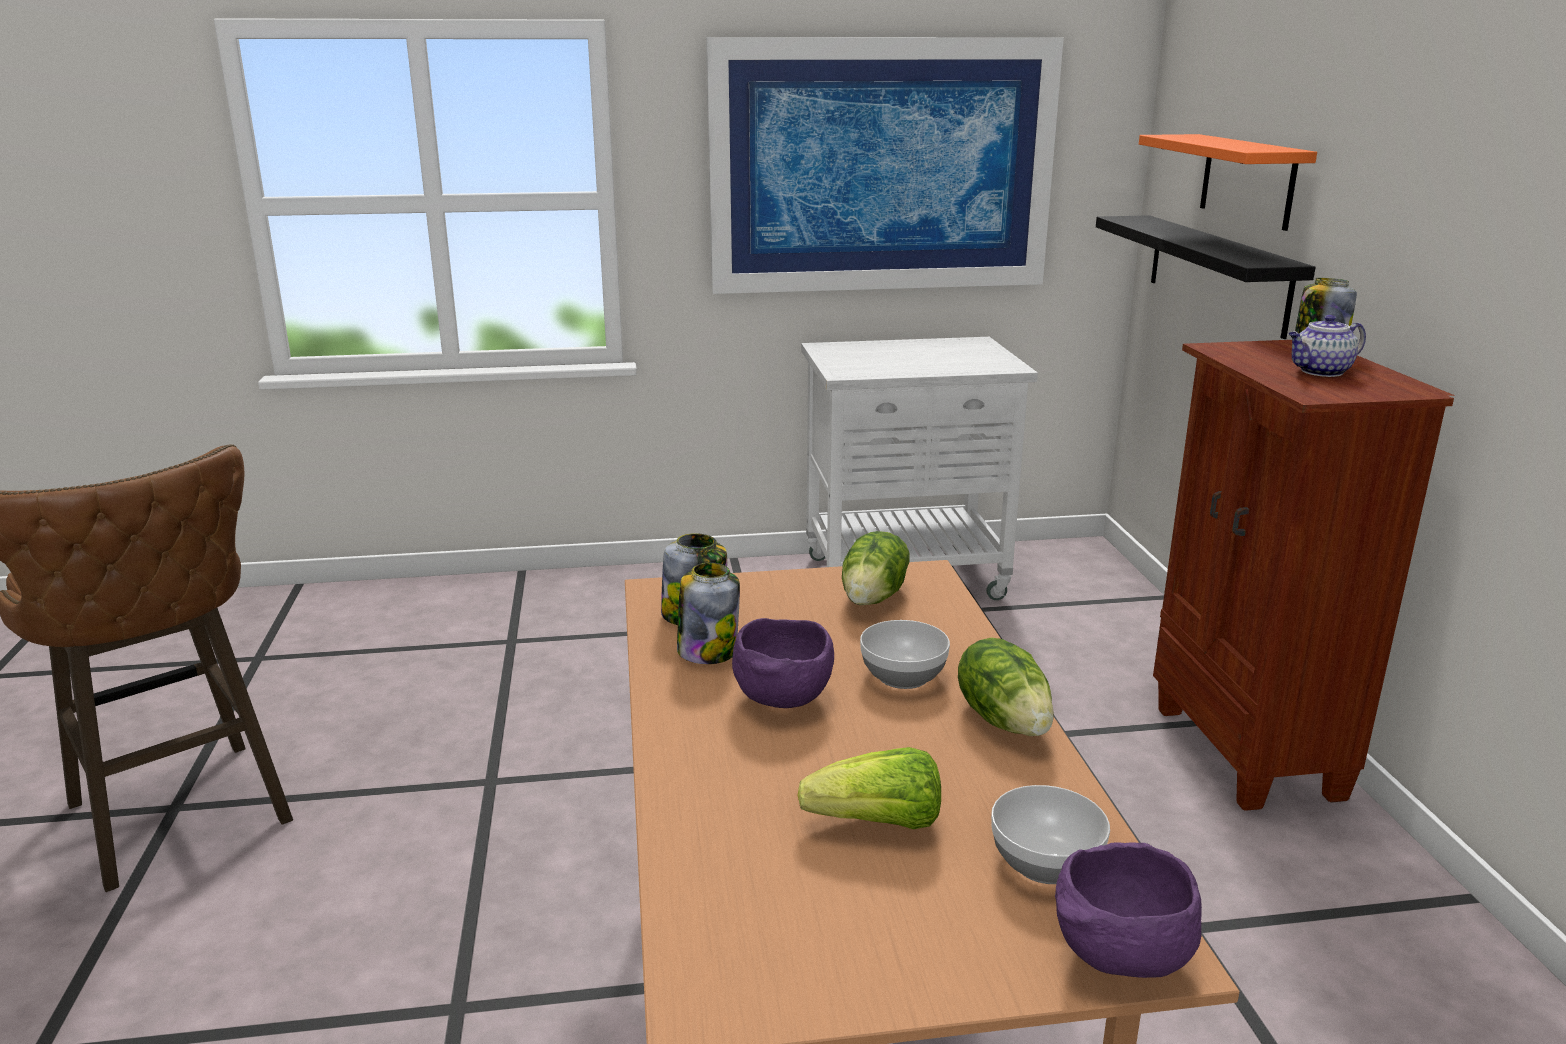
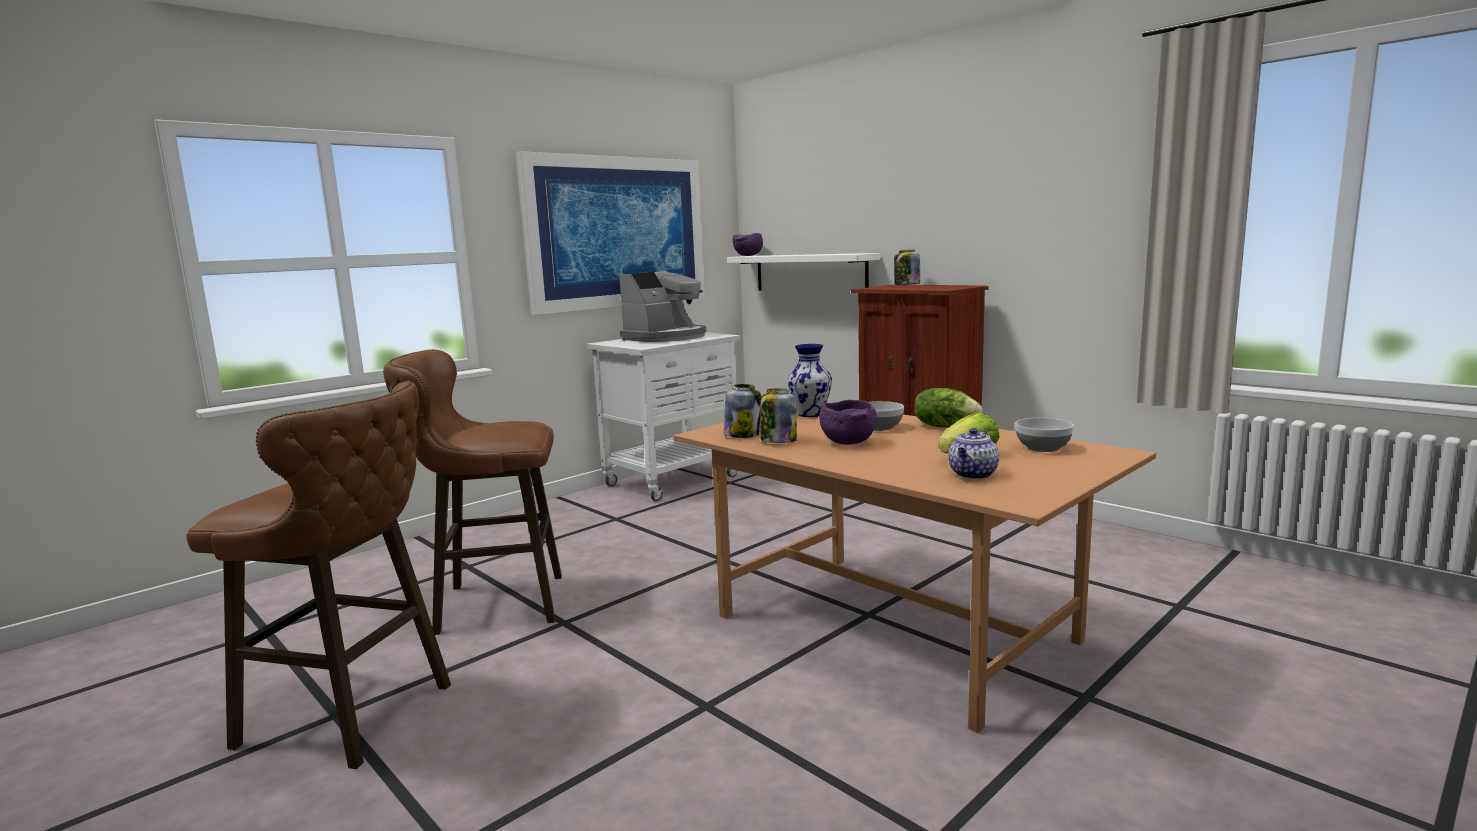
camera: 35 degrees left, 10 degrees down
lettuce [842,531,909,605] -> vase [788,344,832,417]
purple bowl [1055,842,1202,978] -> purple bowl moved to [732,233,763,256]
black shelf [1096,215,1316,339] -> white shelf [727,253,880,291]
orange shelf [1139,134,1317,231] -> none
teapot [1289,315,1366,377] -> teapot moved to [948,428,999,479]
none -> brown stool [383,349,562,635]
none -> coffee machine [619,271,706,342]

